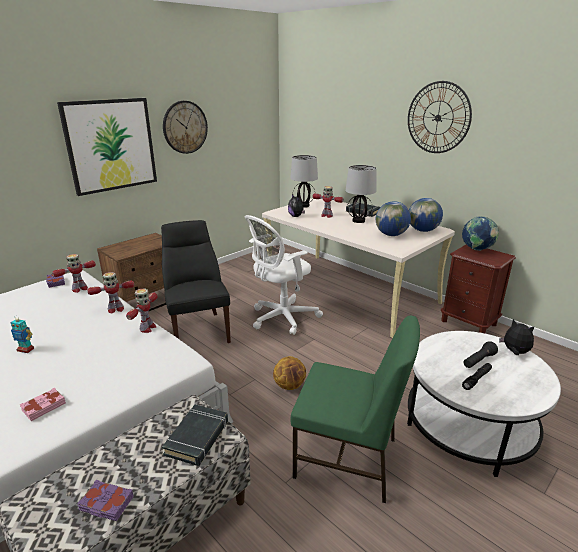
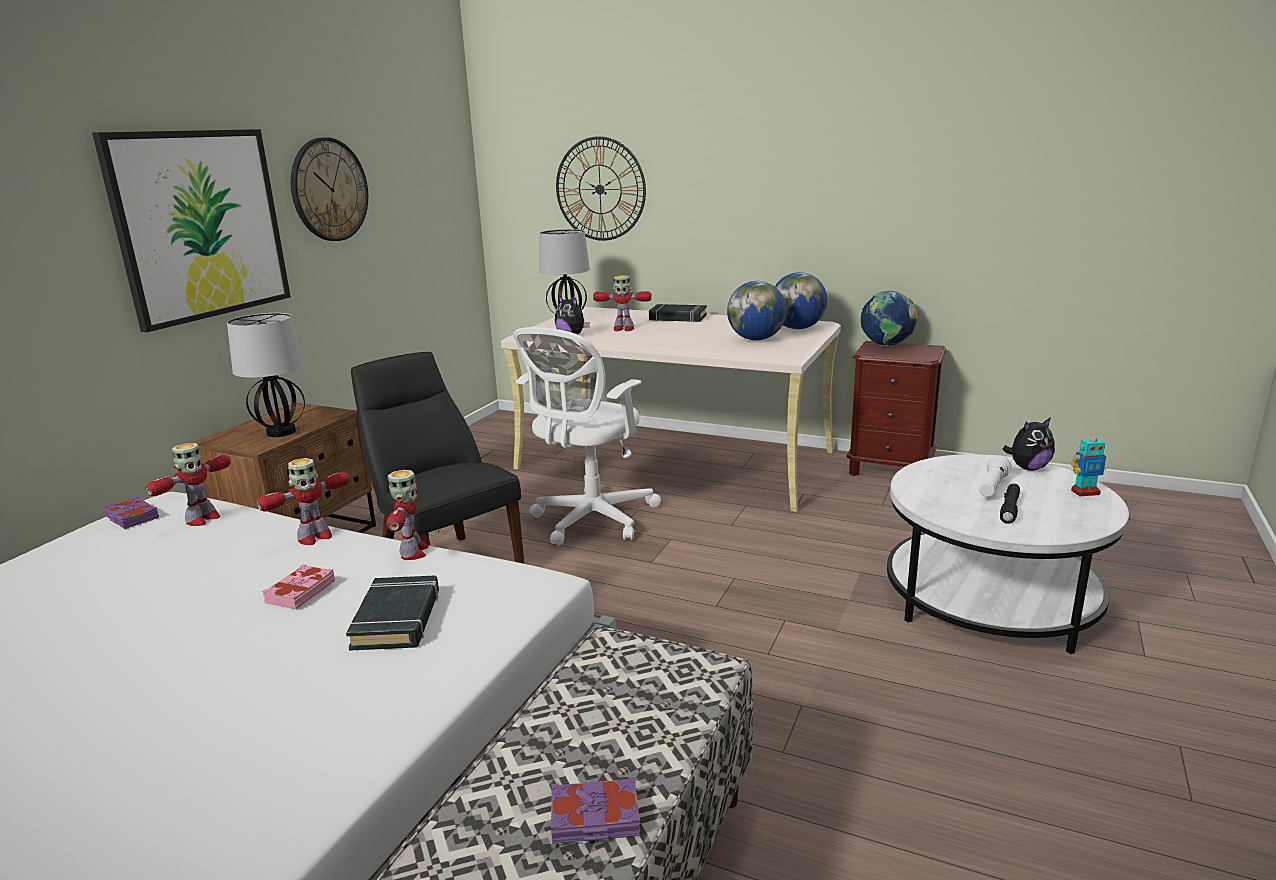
camera: 20 degrees left, 5 degrees down
toy robot [11,316,34,353] -> toy robot moved to [1071,431,1106,496]
pink book [19,388,66,421] -> pink book moved to [262,564,335,609]
black book [162,405,228,466] -> black book moved to [346,576,439,651]
basketball [273,356,306,390] -> none
green chair [290,316,420,503] -> none
table lamp [345,165,376,223] -> table lamp moved to [227,313,305,437]
wall clock [408,81,472,153] -> wall clock moved to [556,136,646,241]
black flashlight [463,341,498,368] -> white flashlight [979,455,1012,497]
plush toy [499,319,535,355] -> plush toy turned 135 degrees clockwise [1002,417,1055,471]

